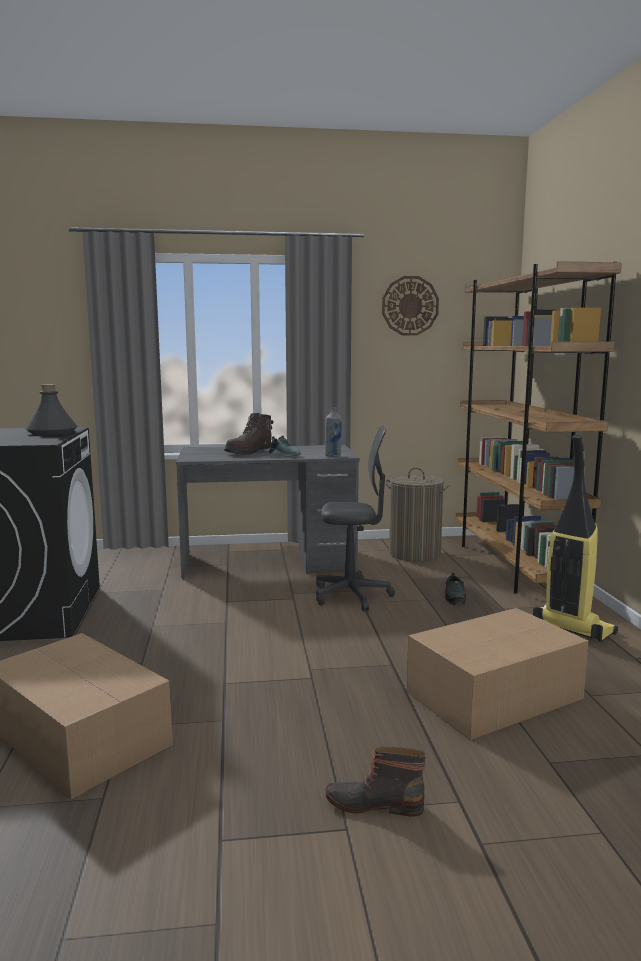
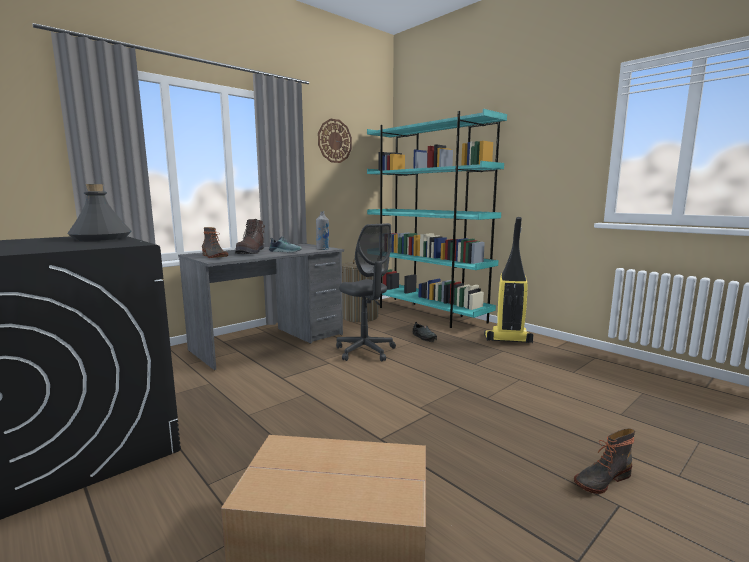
camera: 35 degrees left, 0 degrees up
grey office chair [316,426,395,611] -> grey office chair turned 90 degrees clockwise [336,223,396,362]
cardboard box [407,608,588,740] -> none
brown bookcase [456,261,622,594] -> turquoise bookcase [367,109,507,328]
none -> boot [202,227,228,258]

